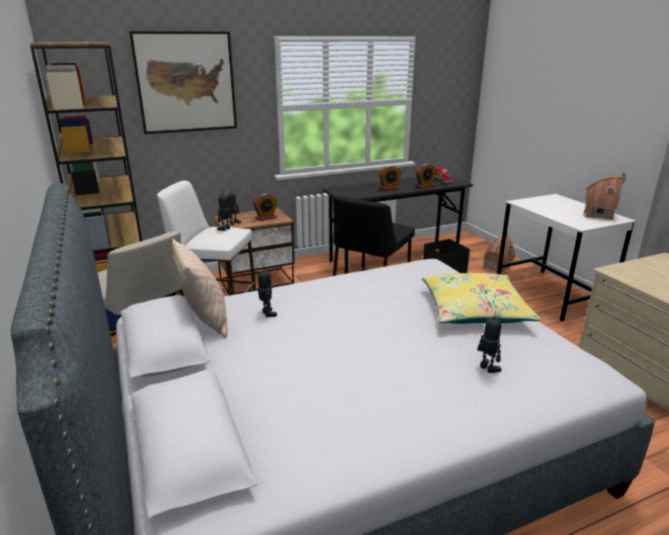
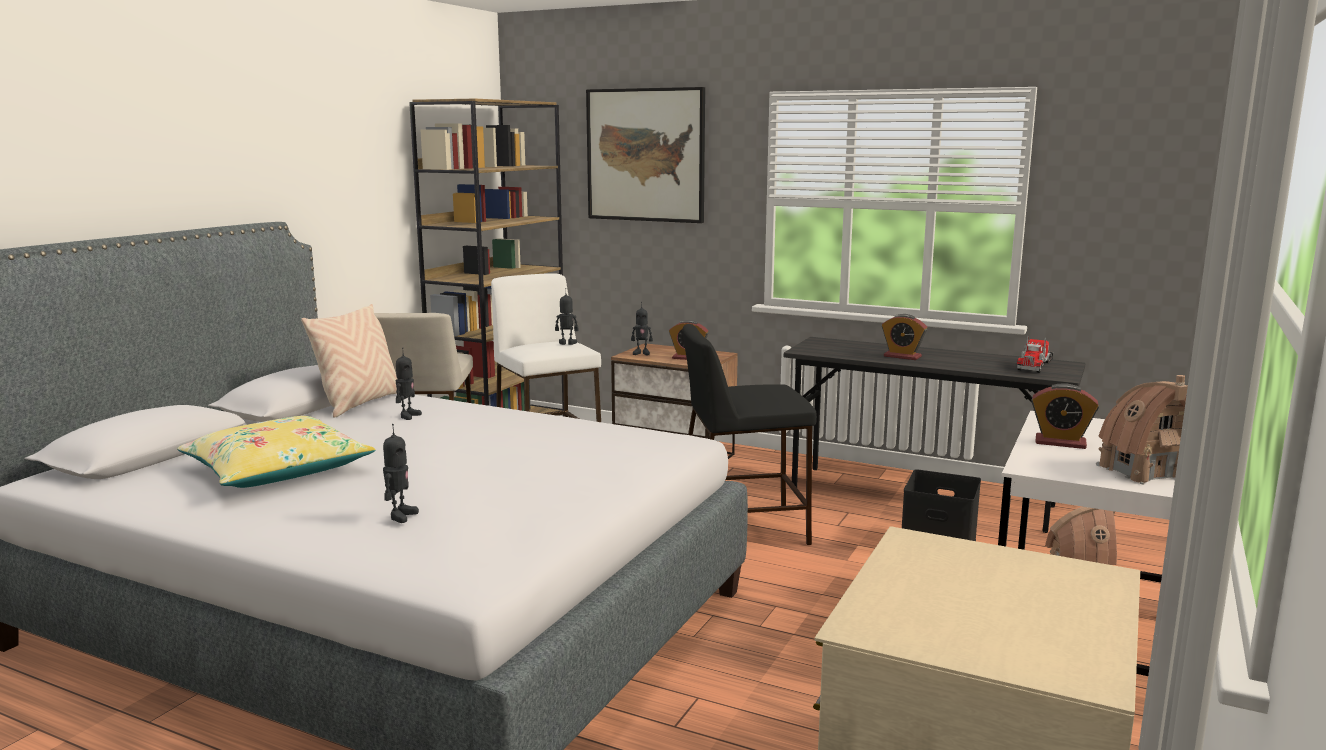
camera: 50 degrees right, 10 degrees down
alarm clock [415,164,437,189] -> alarm clock moved to [1031,383,1099,449]
yellow pillow [422,273,540,324] -> yellow pillow moved to [177,416,376,488]

